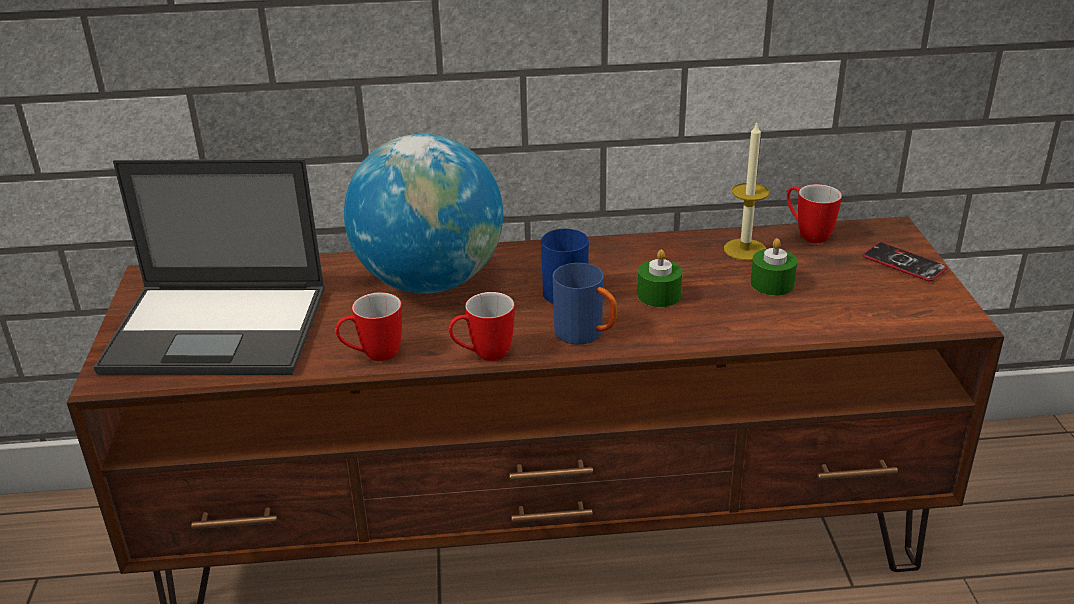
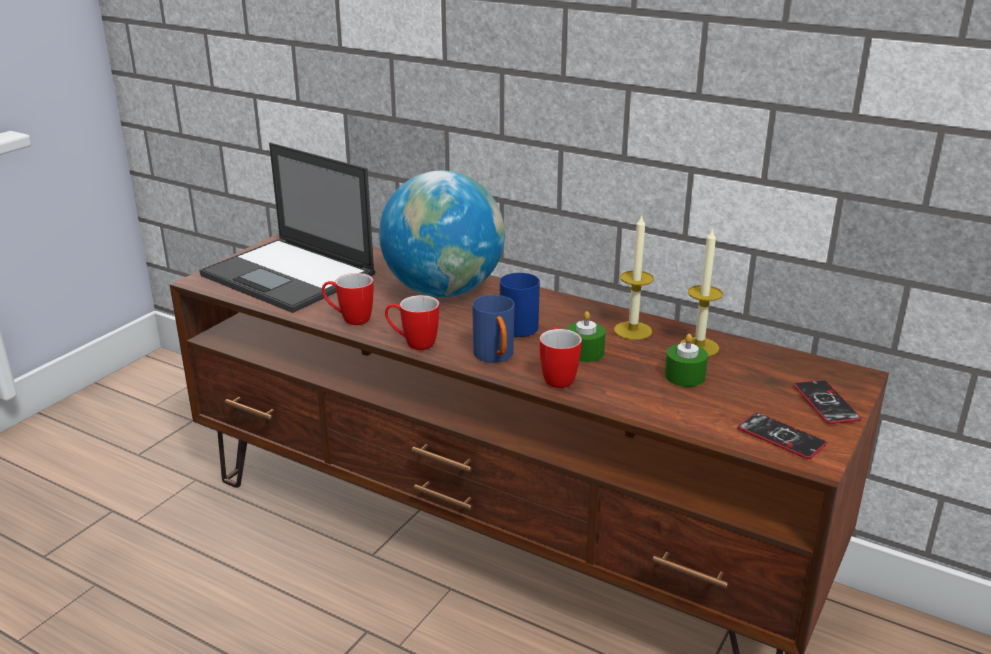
camera: 35 degrees right, 5 degrees down
mug [787,184,842,243] -> mug moved to [539,327,582,388]
none -> candle [614,214,654,340]
none -> phone [738,413,827,459]

